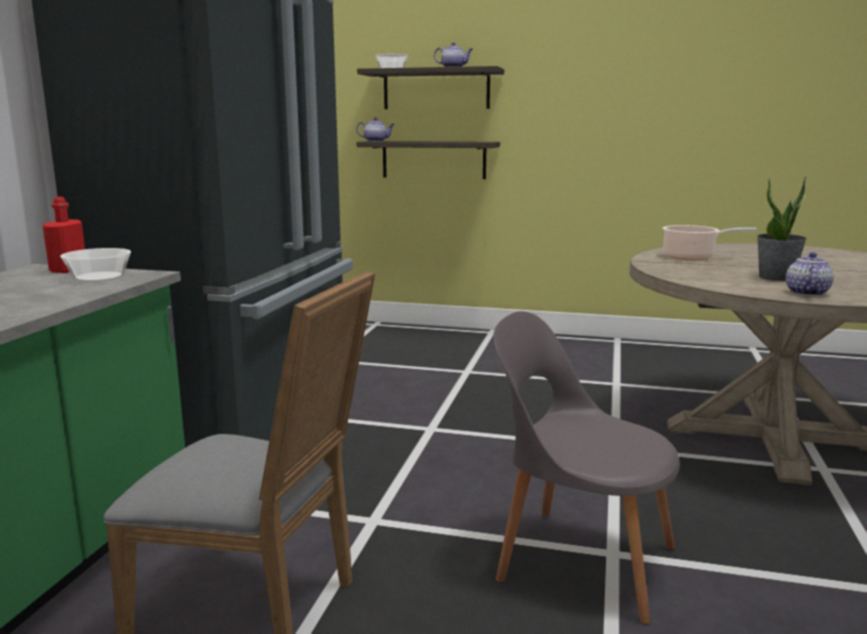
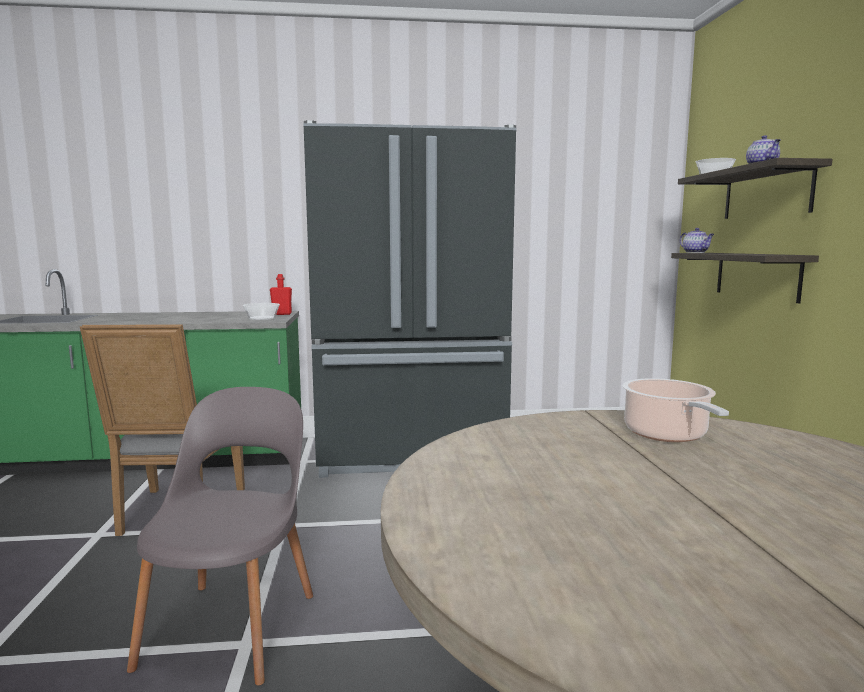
camera: 70 degrees right, 5 degrees down
potted plant [757,176,807,281] -> none
teapot [786,252,834,296] -> none

